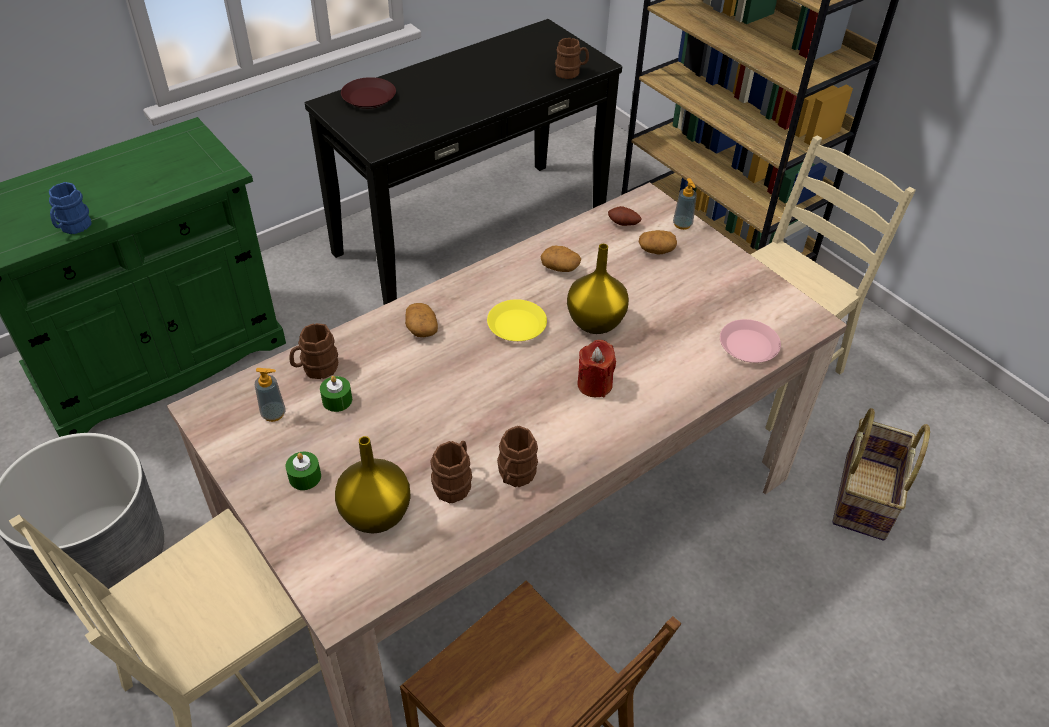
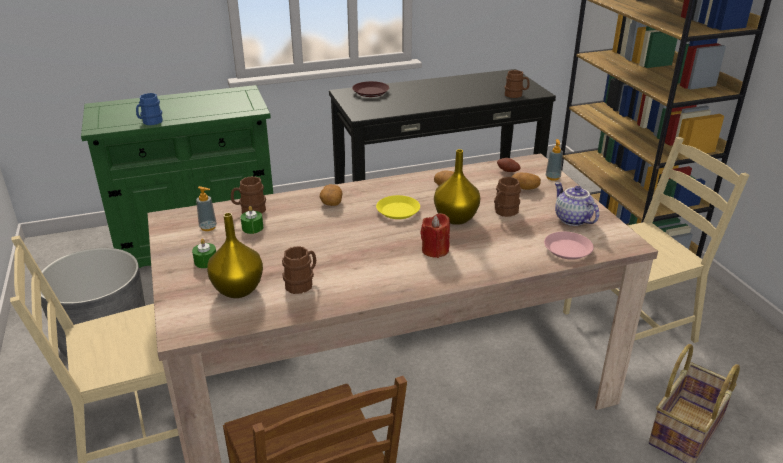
camera: 20 degrees right, 15 degrees down
brown mug [497,426,538,487] -> brown mug moved to [494,177,521,217]
none -> teapot [555,182,599,226]

